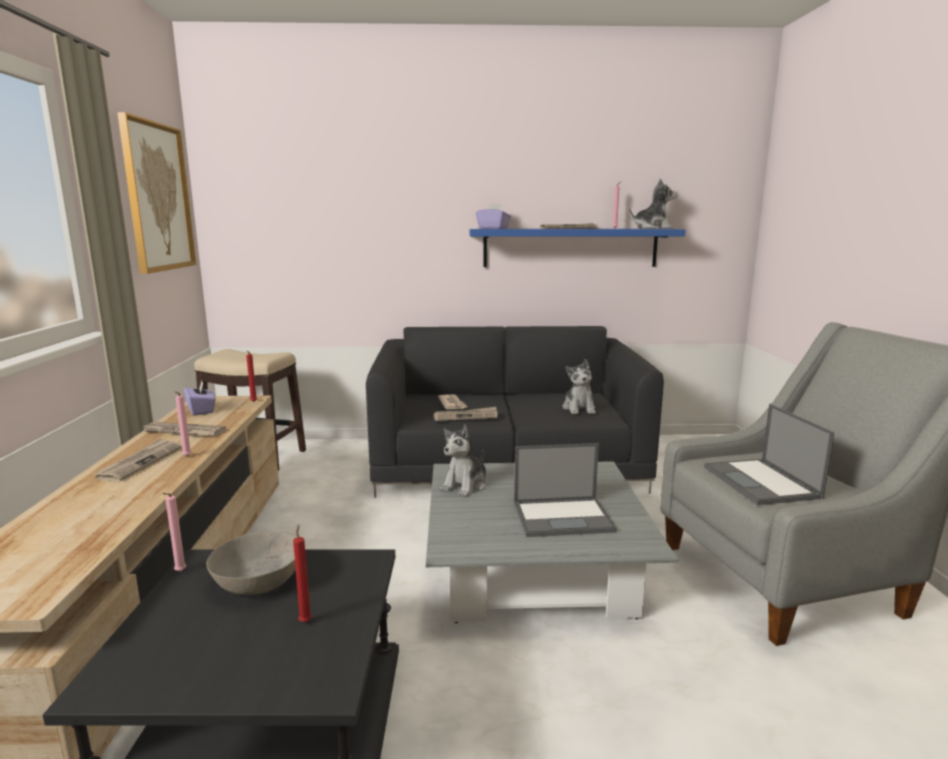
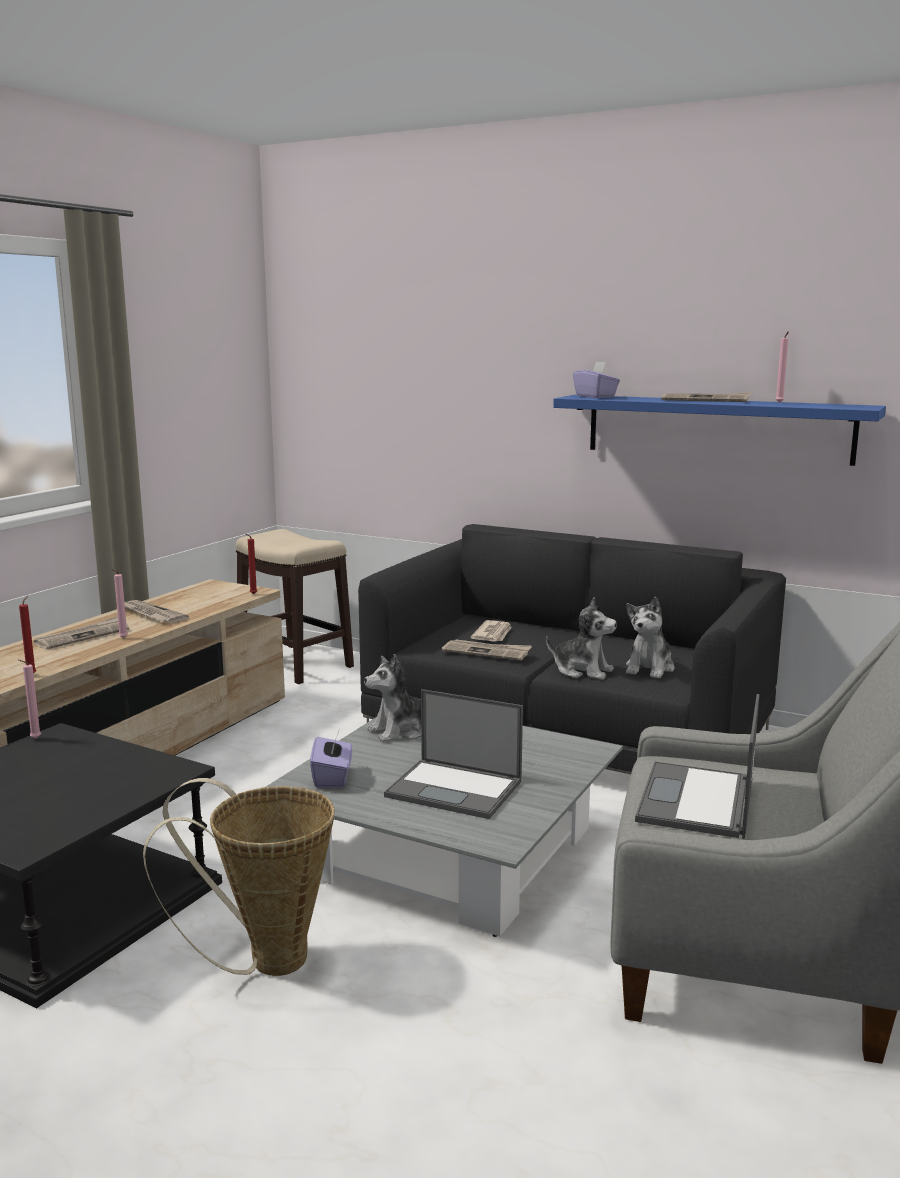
camera: 30 degrees right, 0 degrees up
picture [117,112,196,274] -> none
purple tissue box [184,381,216,416] -> purple tissue box moved to [310,732,352,788]
grey bowl [207,531,297,595] -> none
red candle [293,524,312,622] -> red candle moved to [19,595,36,674]
plush toy [629,178,678,229] -> plush toy moved to [546,597,617,680]
none -> basket [143,778,335,976]

